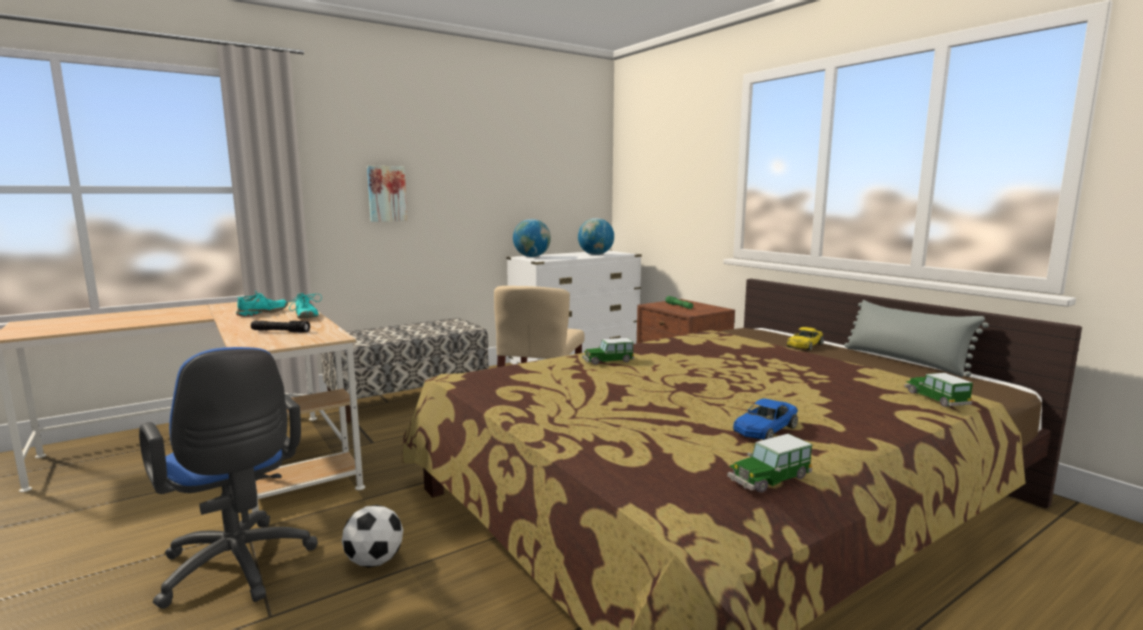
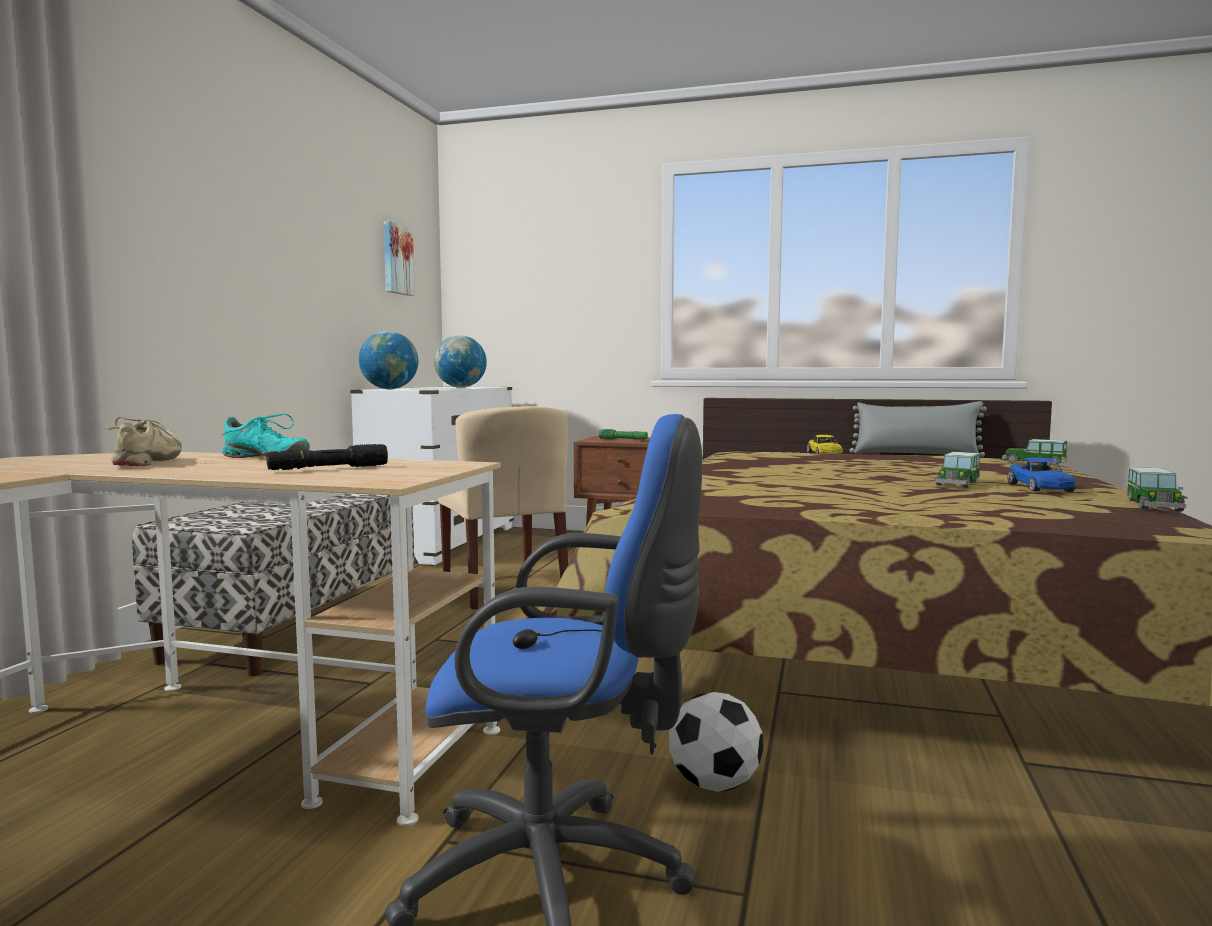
camera: 40 degrees left, 5 degrees down
turquoise shoe [236,291,288,317] -> beige shoe [103,417,181,466]
picture [367,165,407,222] -> picture moved to [384,221,415,296]
toy car [582,338,634,365] -> toy car moved to [935,452,980,488]

